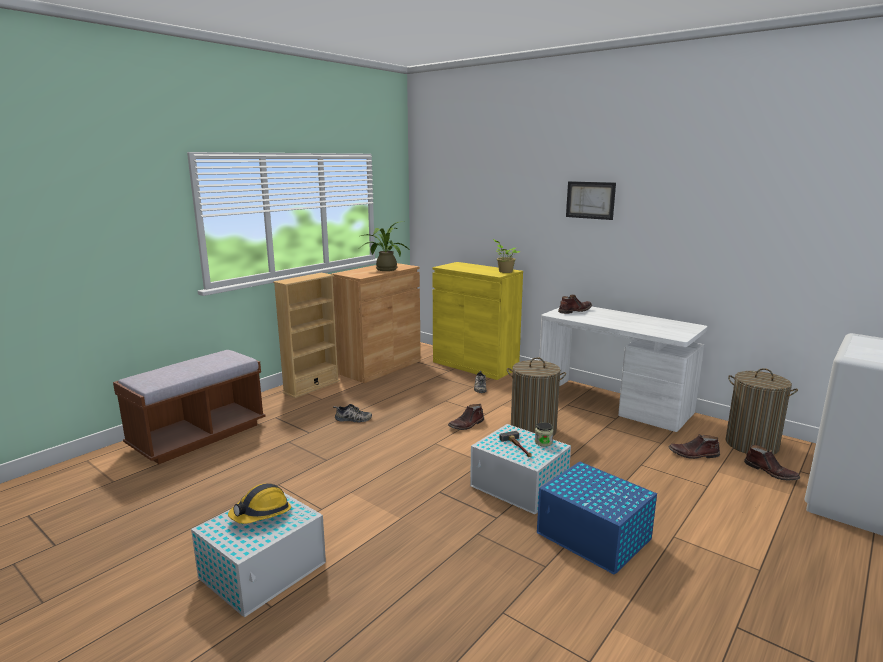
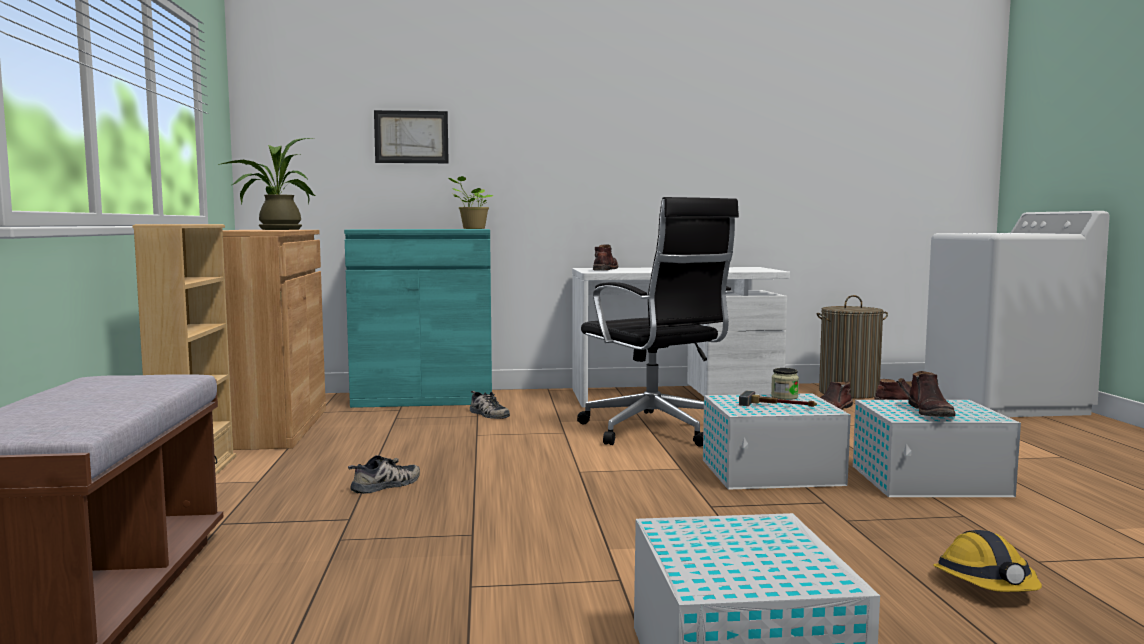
camera: 45 degrees left, 10 degrees down
hard hat [228,483,291,524] -> hard hat moved to [933,530,1042,592]
yellow cabinet [433,262,523,380] -> turquoise cabinet [344,229,492,408]
brown boot [448,404,484,430] -> brown boot moved to [908,371,956,417]
laundry basket [507,357,566,436] -> black office chair [577,197,739,447]
blue storage box [537,462,657,574] -> white storage box [853,400,1021,497]
picture [566,181,616,220] -> picture moved to [374,110,449,163]

